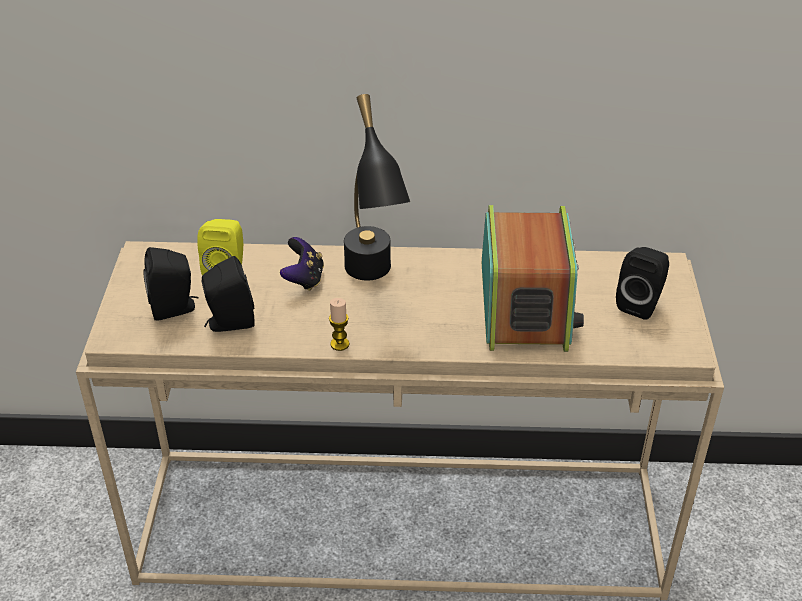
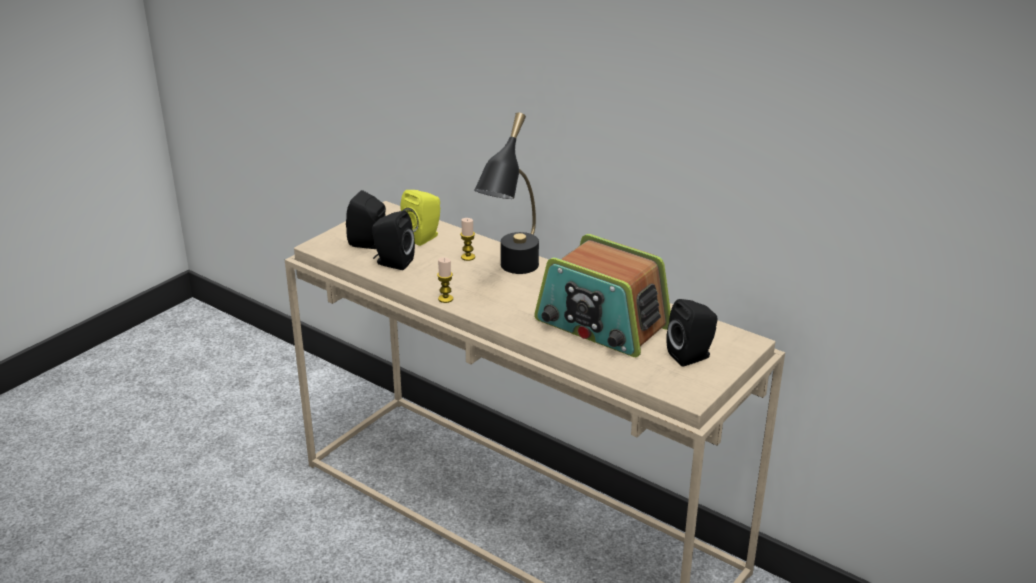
camera: 35 degrees right, 10 degrees down
game controller [280,237,324,291] -> candle [460,218,475,261]
radio [482,205,584,352] -> radio turned 90 degrees clockwise [534,234,671,358]

